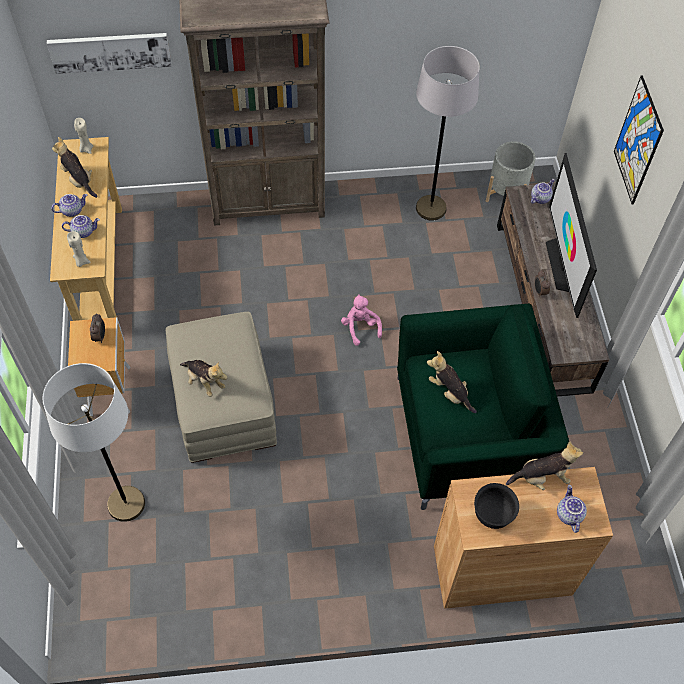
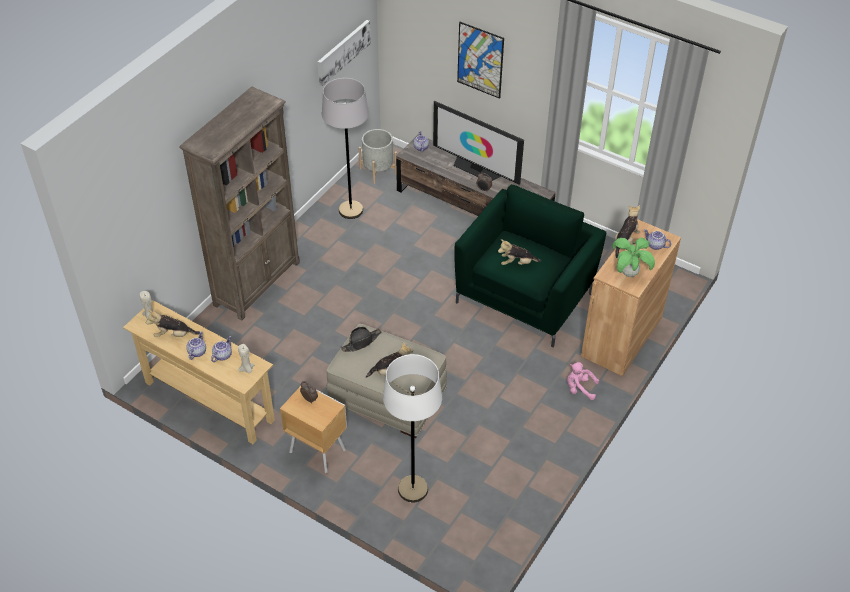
camera: 50 degrees left, 10 degrees down
picture [47,33,172,74] -> picture moved to [318,20,371,86]
pink plush toy [341,294,382,346] -> pink plush toy moved to [567,362,599,400]
black bowl [474,483,519,529] -> potted plant [612,238,655,277]
none -> black hat [341,327,381,352]

